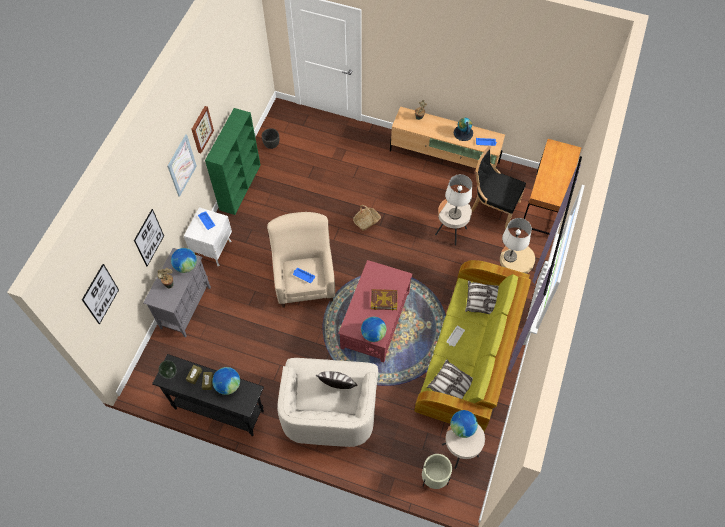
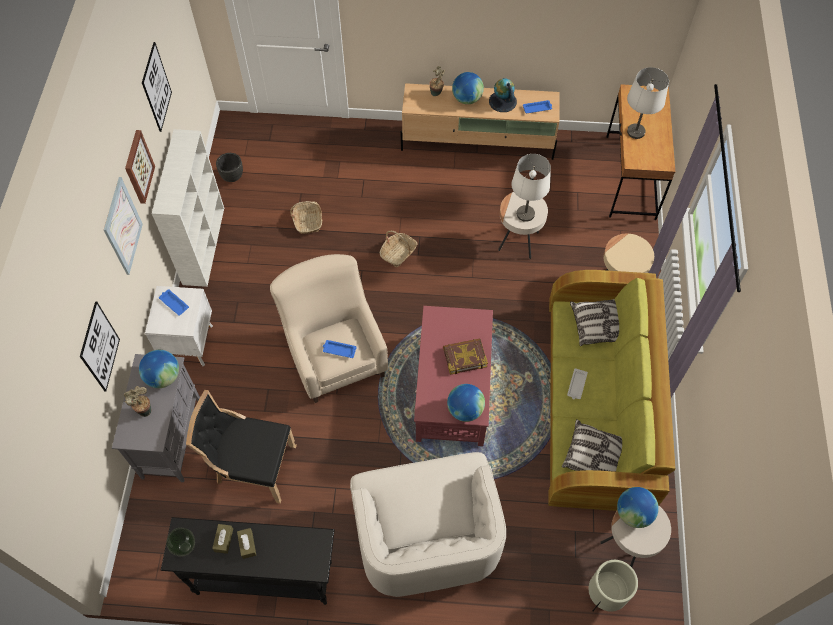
camera: 15 degrees left, 0 degrees up
picture [82,264,119,324] -> picture moved to [142,42,172,132]
green bookcase [205,108,260,215] -> white bookcase [152,129,224,287]
globe [212,367,240,395] -> globe moved to [452,72,484,104]
pillow [316,371,358,389] -> none
black chair [472,146,526,230] -> black chair moved to [186,390,297,504]
white table lamp [502,218,532,262] -> white table lamp moved to [627,67,669,139]
none -> basket [290,201,322,234]

